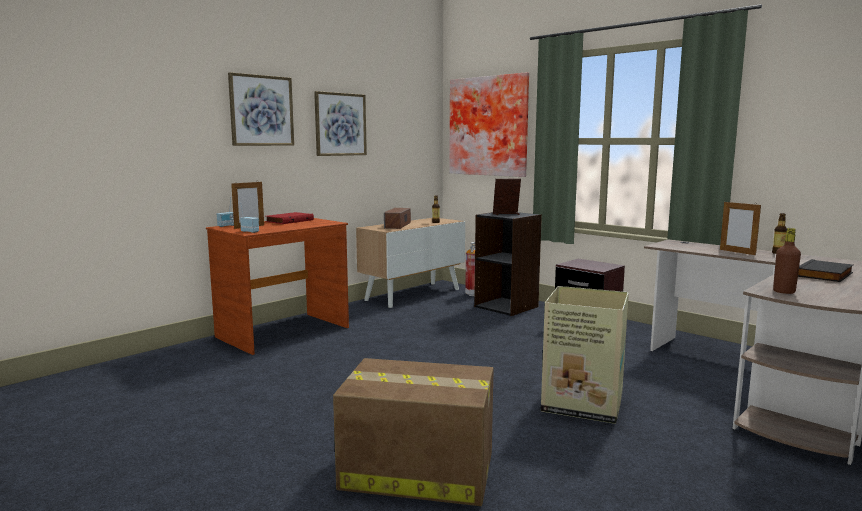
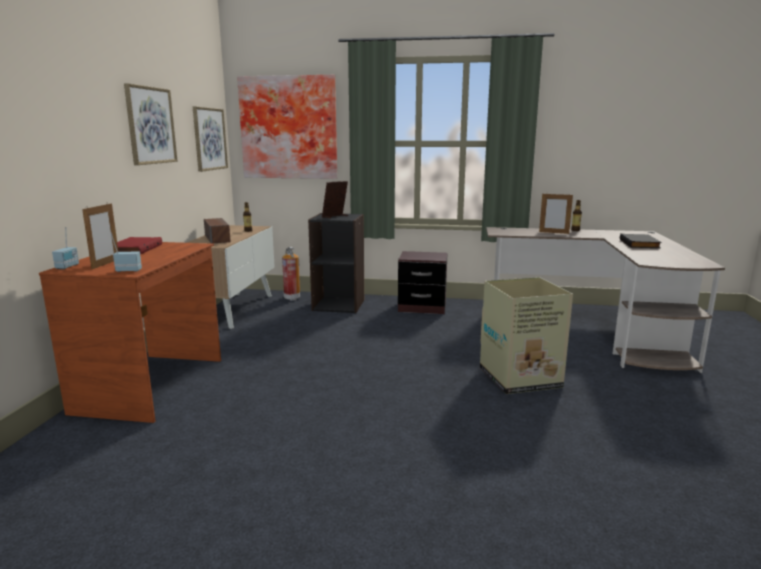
camera: 35 degrees left, 5 degrees up
picture [228,72,294,146] -> picture moved to [193,107,228,172]
cardboard box [333,358,494,506] -> none
brown bottle [773,228,801,294] -> none

